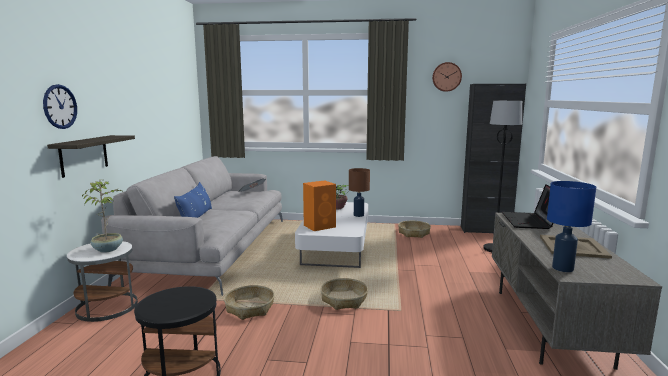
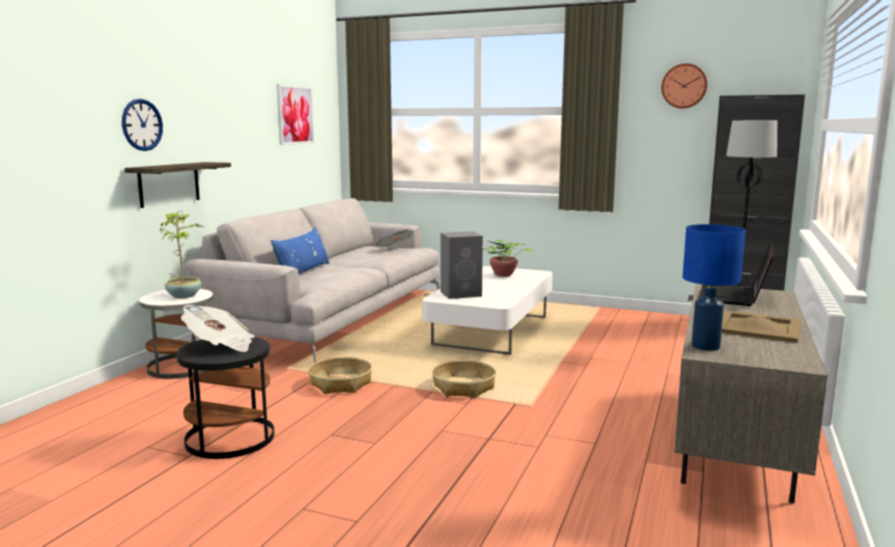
camera: 15 degrees right, 0 degrees up
orange speaker [303,180,336,231] -> grey speaker [440,231,483,299]
brown table lamp [349,168,370,217] -> none
basket [398,221,431,238] -> none
none -> newspaper [181,305,254,352]
none -> picture [277,84,314,145]

